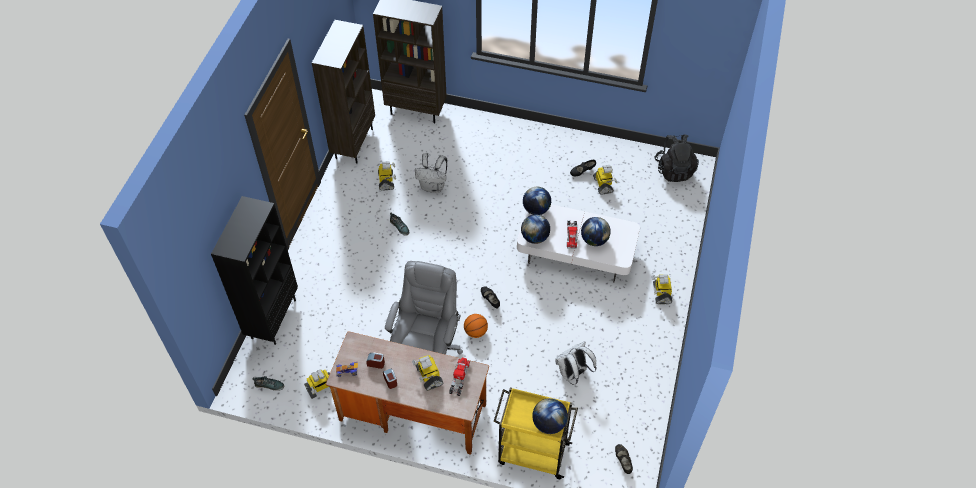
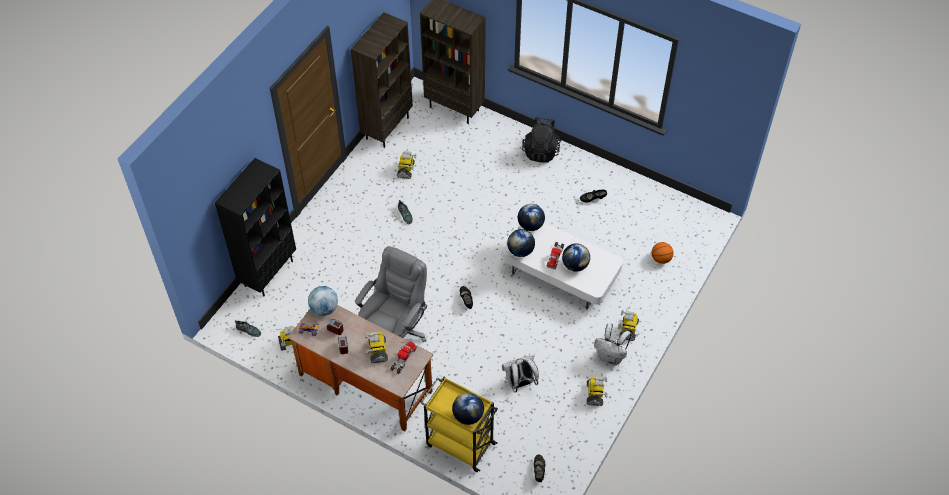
camera: 15 degrees right, 0 degrees up
white backpack [415,153,447,193] -> white backpack moved to [594,323,632,366]
basketball [464,314,488,338] -> basketball moved to [652,242,673,264]
toy robot [593,165,617,195] -> toy robot moved to [587,377,607,406]
black backpack [654,134,699,182] -> black backpack moved to [522,117,561,162]
none -> globe [308,286,338,316]

